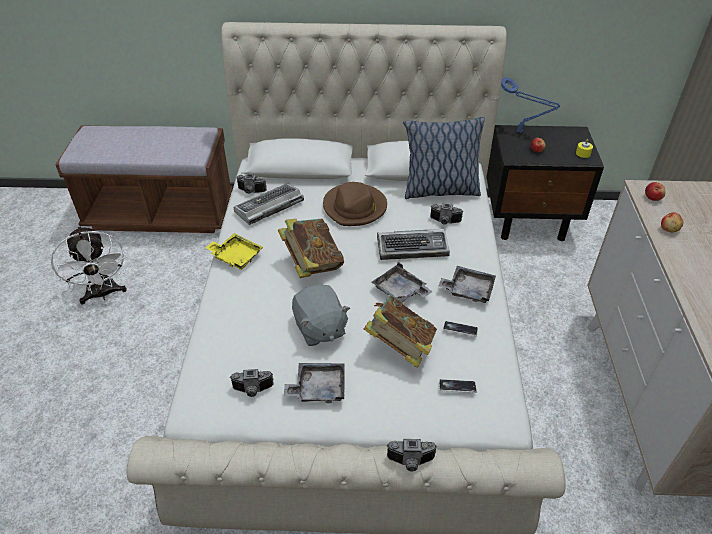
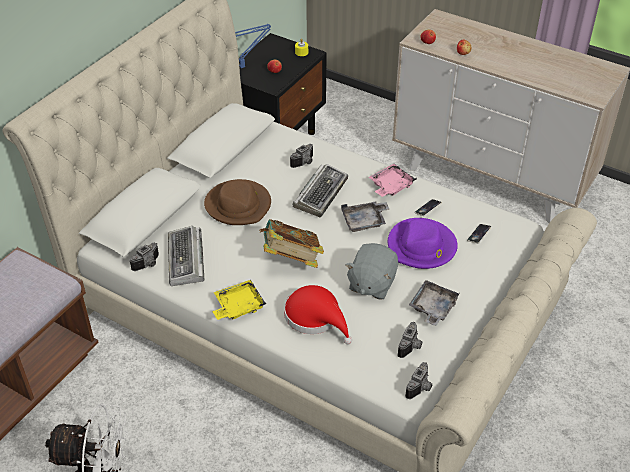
camera: 60 degrees left, 0 degrees up
grey plush toy [292,285,350,346] -> grey plush toy turned 105 degrees clockwise [345,243,398,300]
book [364,295,437,368] -> purple hat [388,218,458,269]
camera [387,439,437,471] -> camera moved to [405,362,432,399]
pillow [403,117,485,199] -> none
grey tray [439,266,496,303] -> pink tray [369,164,417,197]
none -> red hat [284,285,352,344]

